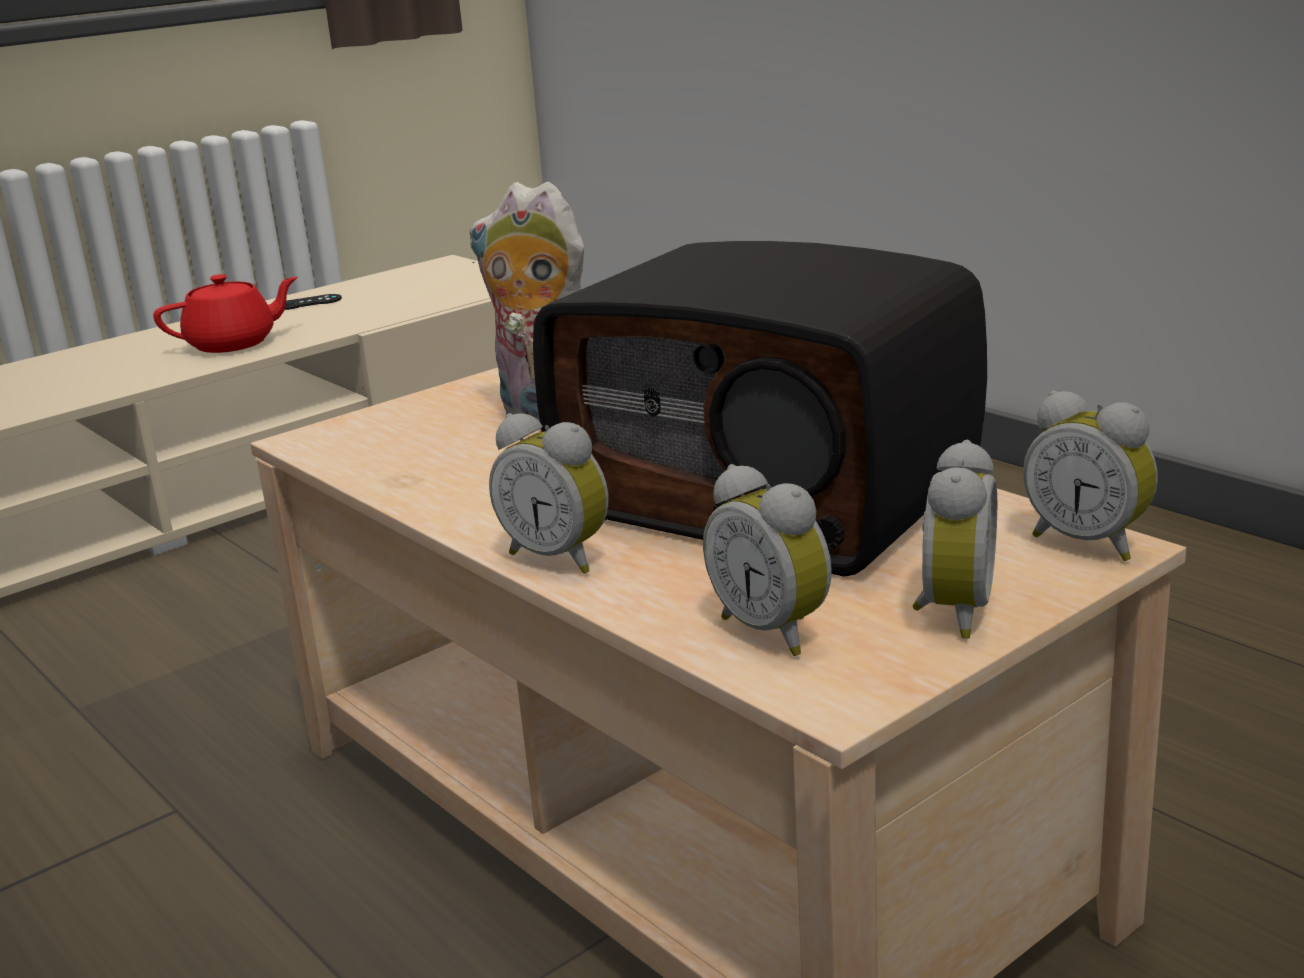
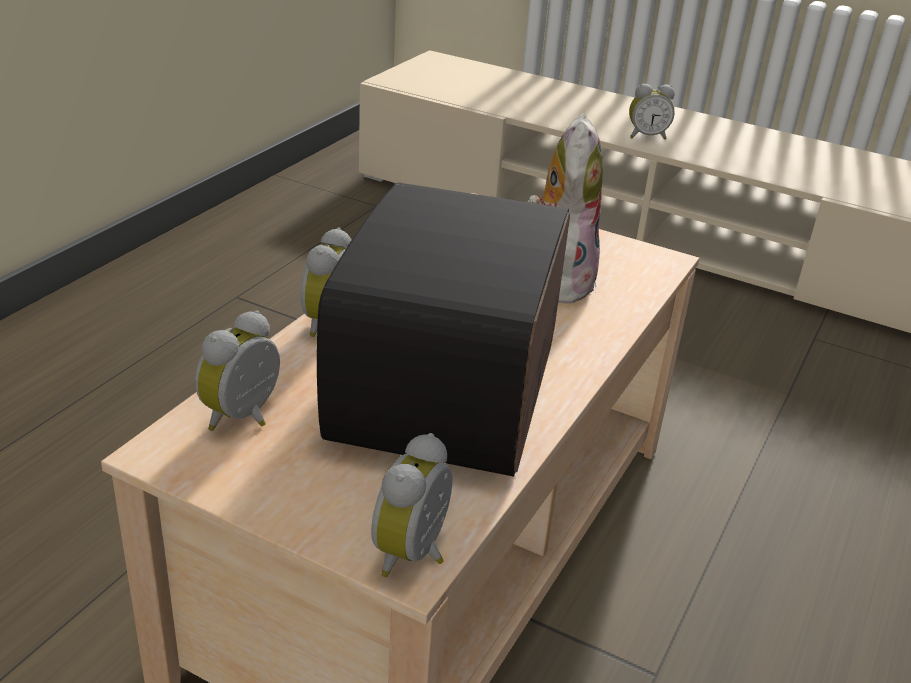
camera: 65 degrees right, 10 degrees up
red teapot [154,274,298,353] -> none
black game controller [285,294,342,310] -> none
alarm clock [912,440,997,639] -> alarm clock moved to [629,84,675,140]

